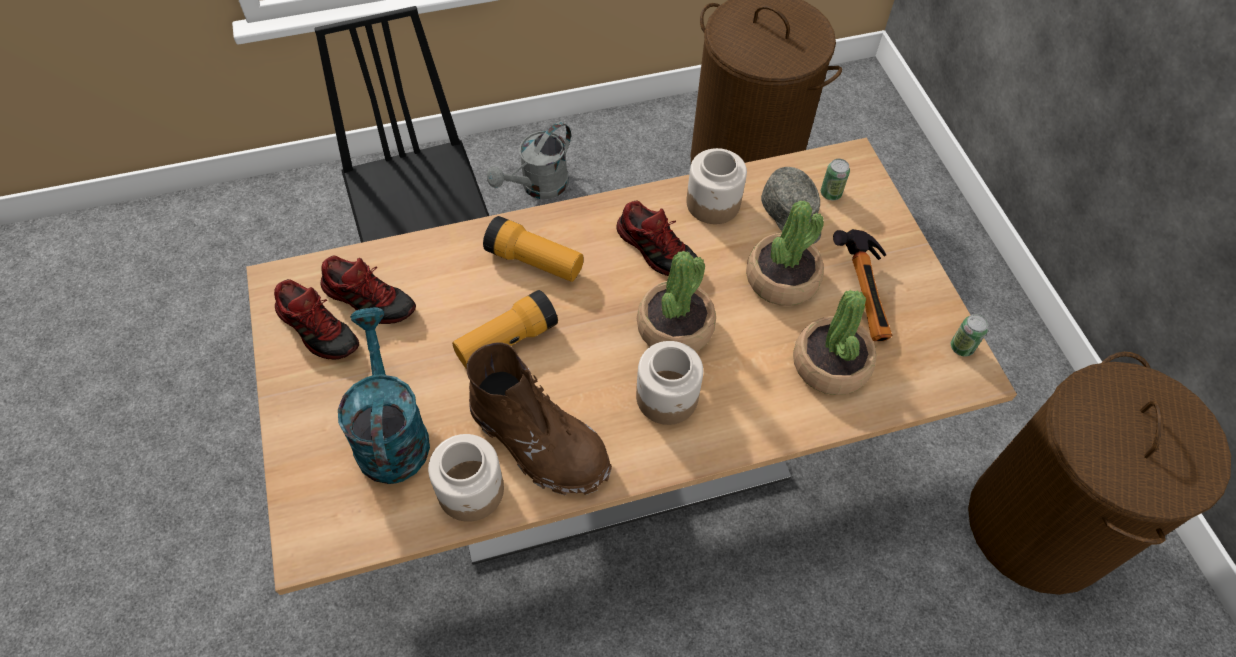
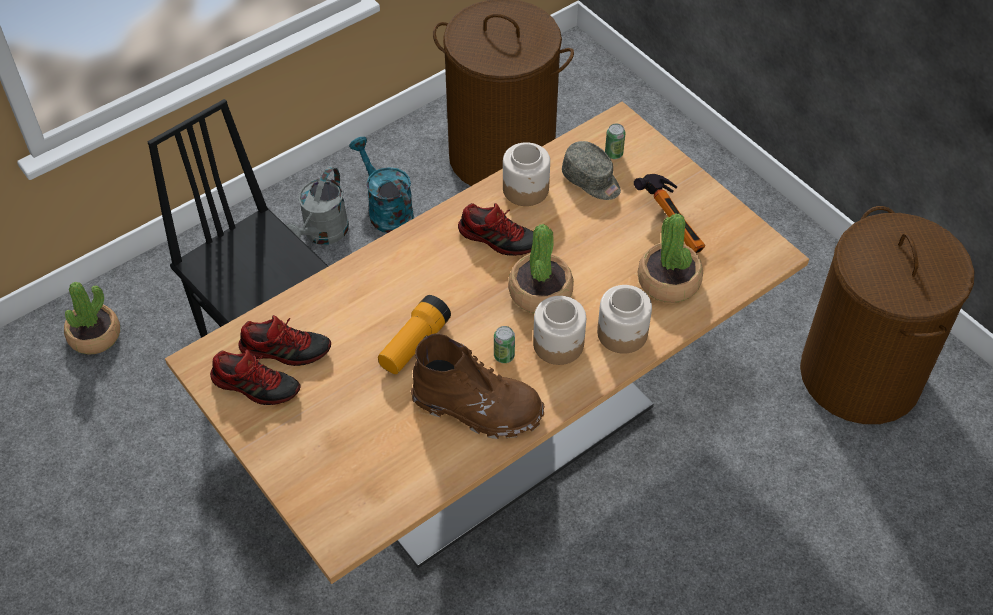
camera: 20 degrees left, 5 degrees down
turquoise watering can [338,307,430,484] -> turquoise watering can moved to [349,137,414,233]
jar [428,434,504,522] -> jar moved to [597,285,652,354]
flashlight [483,216,583,282] -> none
potted plant [746,200,824,306] -> potted plant moved to [64,282,120,354]
can [951,314,988,356] -> can moved to [494,326,515,363]

